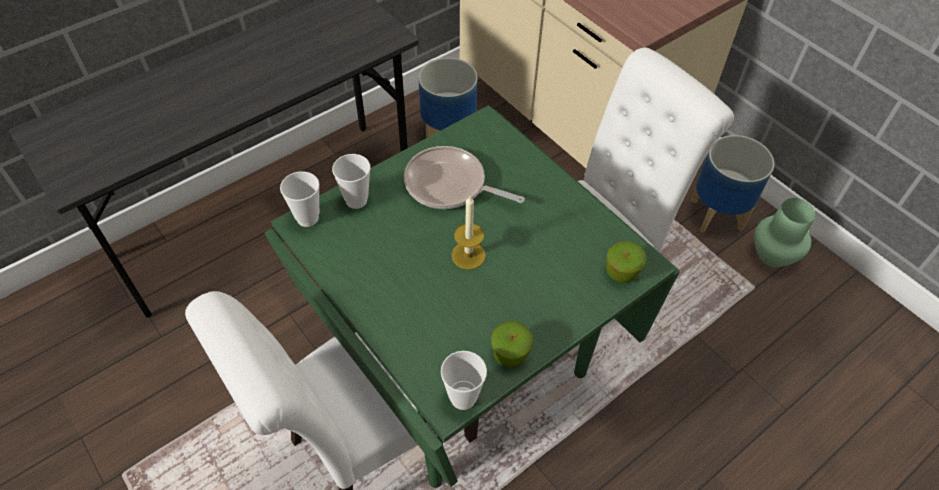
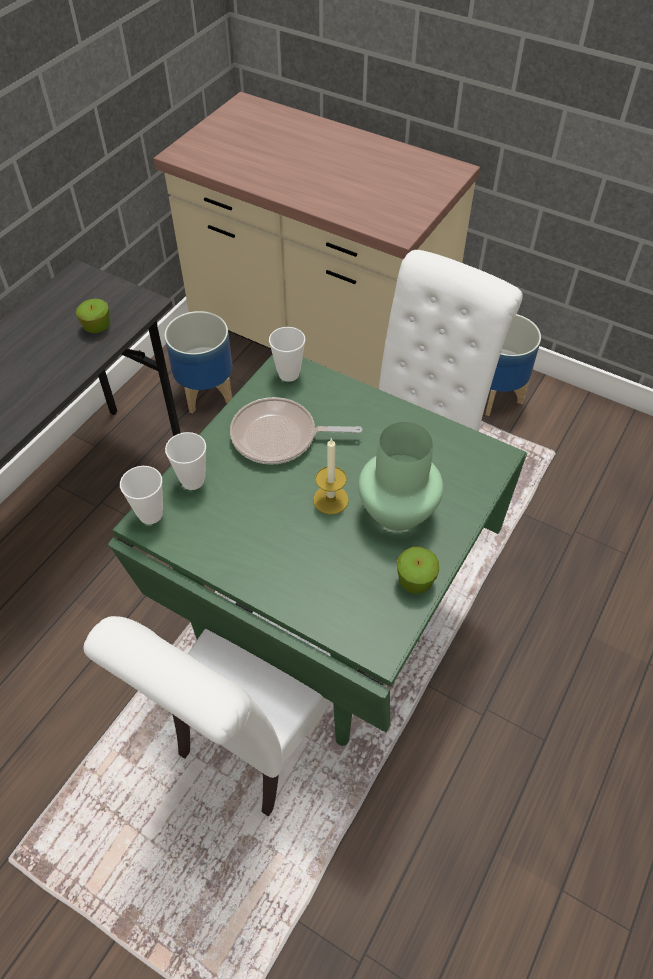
camera: 20 degrees left, 0 degrees up
cup [441,351,487,410] -> cup moved to [269,327,305,382]
apple [606,241,647,283] -> apple moved to [76,299,110,333]
green vase [754,198,816,267] -> green vase moved to [358,422,443,531]

